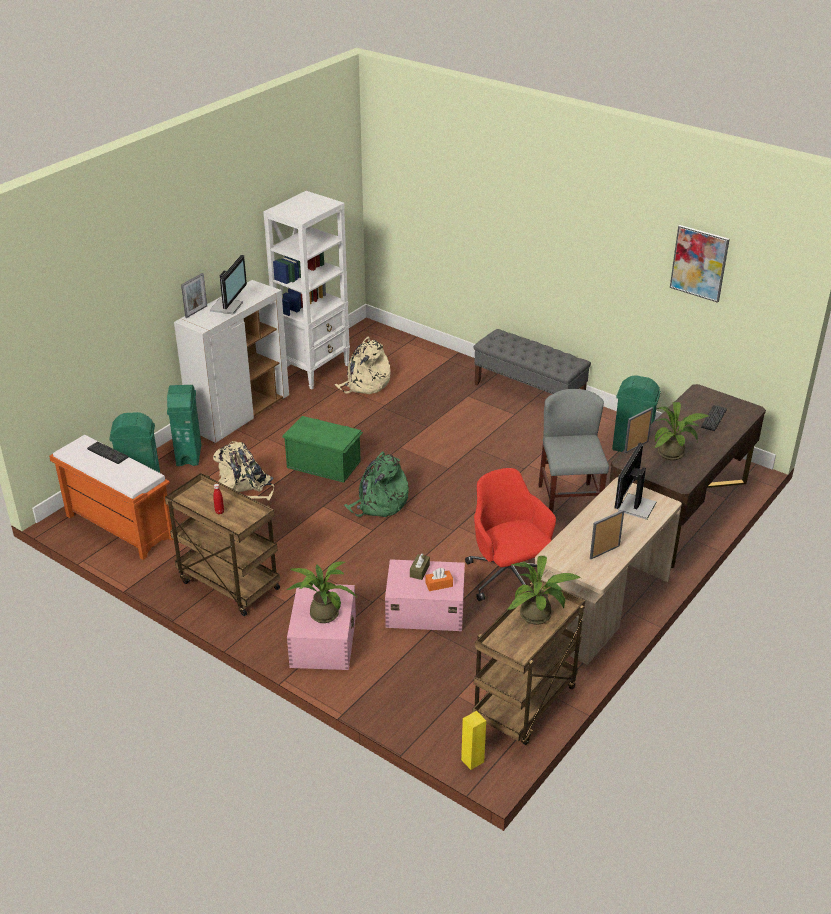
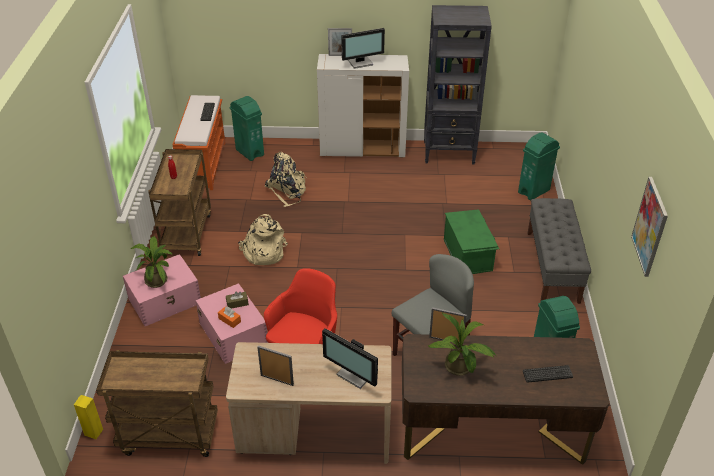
camera: 55 degrees right, 5 degrees up
green trash can [167,385,201,466] -> green trash can moved to [518,133,560,200]
white bookcase [263,191,350,390] -> black bookcase [424,5,492,164]
green storage box [282,416,363,483] -> green storage box moved to [444,209,499,274]
beige backpack [334,337,391,394] -> beige backpack moved to [238,214,288,265]
green backpack [344,451,409,517] -> none
potted plant [508,556,581,625] -> none
monitor [615,442,657,520] -> monitor turned 135 degrees counterclockwise [322,328,378,389]

